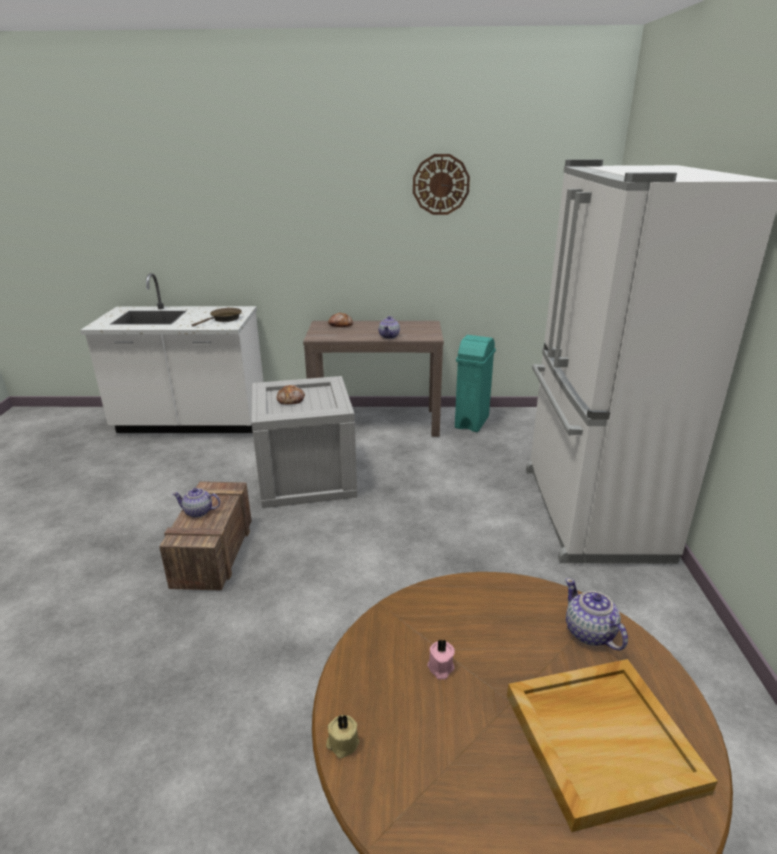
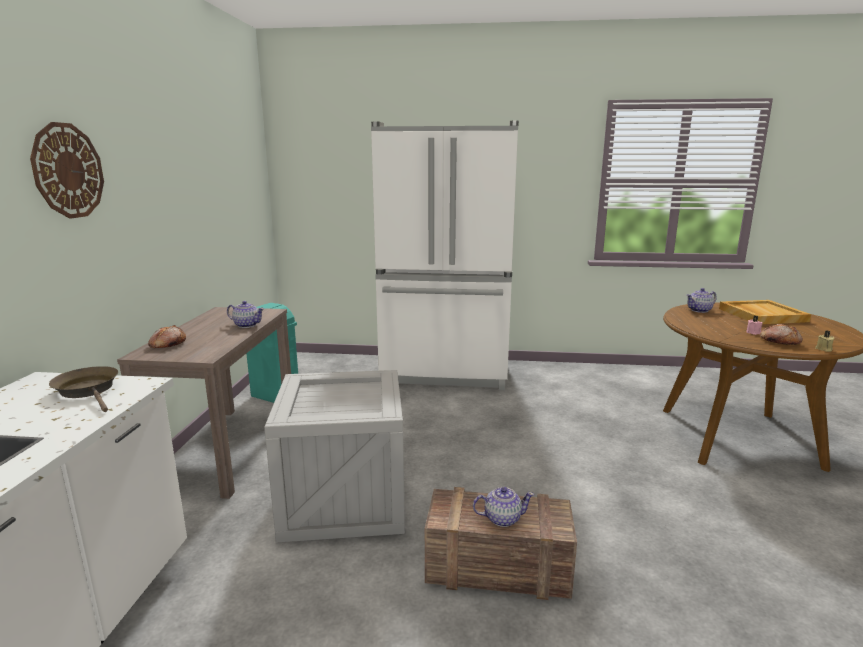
camera: 85 degrees left, 10 degrees down
teapot [172,488,220,518] -> teapot turned 105 degrees counterclockwise [473,487,534,527]
bread [277,385,305,404] -> bread moved to [760,324,803,345]
wall clock [413,154,470,215] -> wall clock moved to [30,122,104,219]

